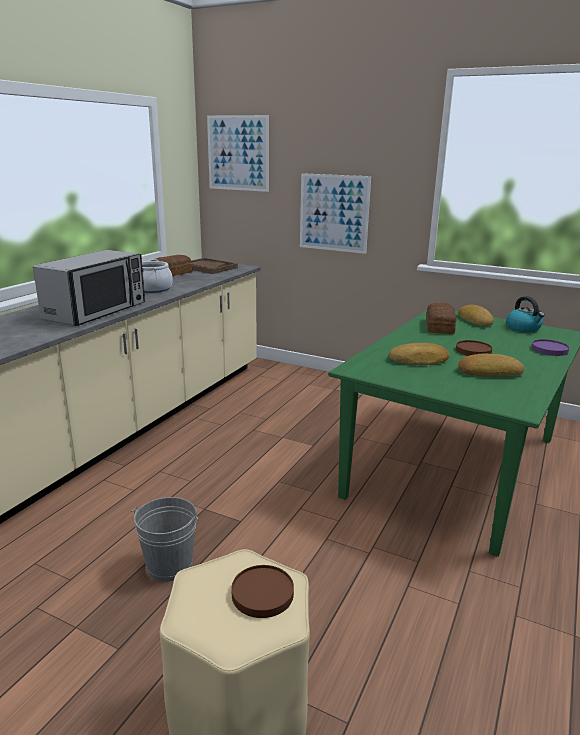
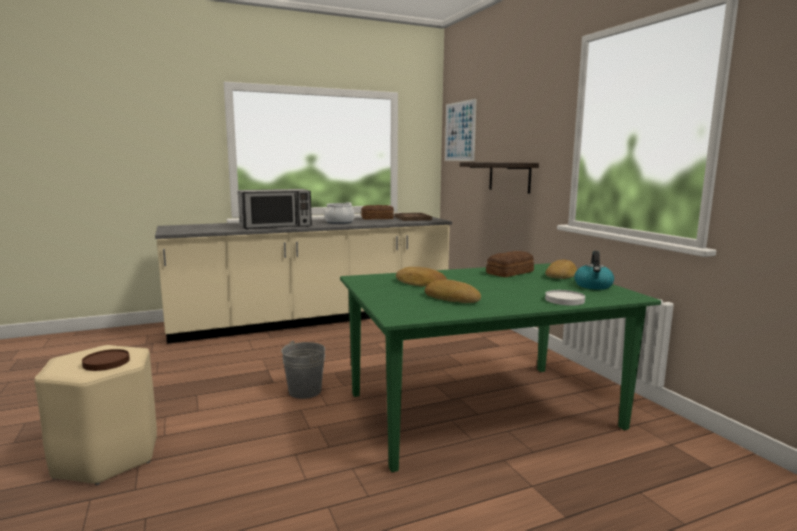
camera: 40 degrees right, 10 degrees down
grey bucket [131,497,198,582] -> grey bucket moved to [281,341,325,399]
picture [300,173,371,254] -> shelf [460,162,539,194]
brown plate [456,340,493,356] -> none
purple plate [531,339,569,356] -> white plate [545,290,585,306]

